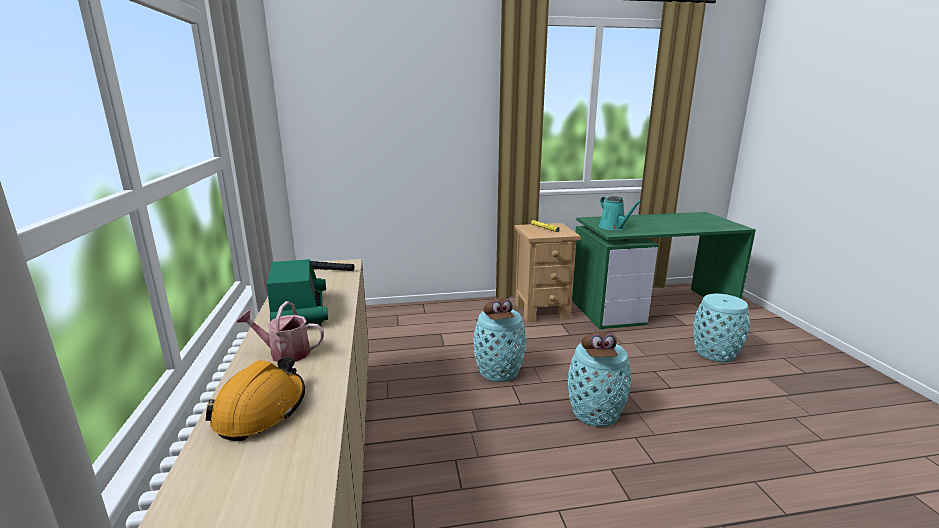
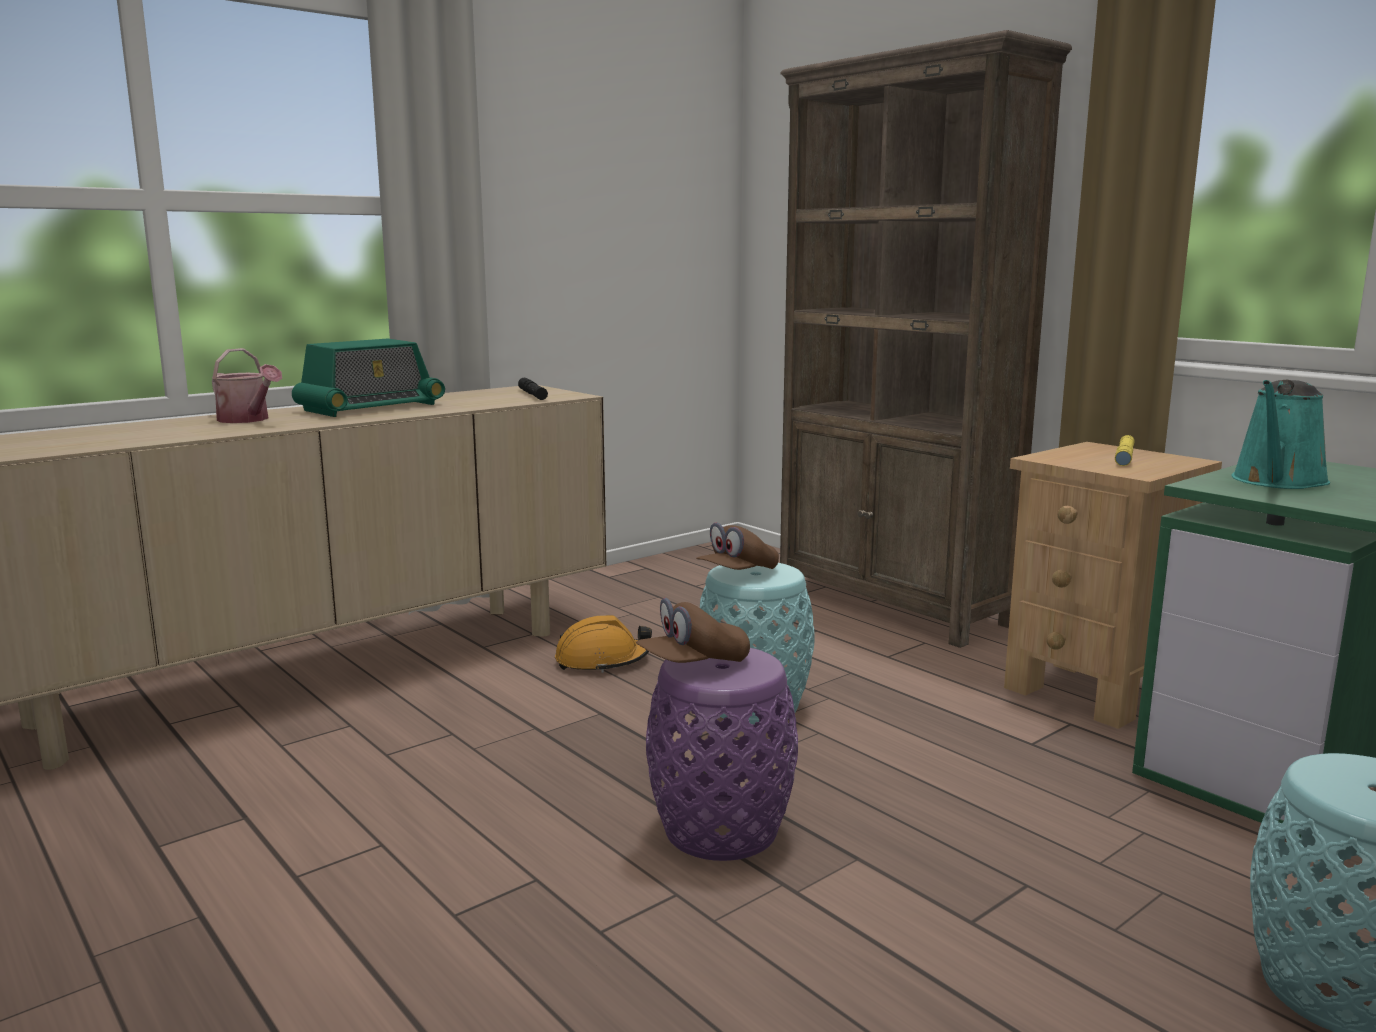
camera: 60 degrees right, 5 degrees down
orange hard hat [206,356,305,441] -> orange hard hat moved to [555,615,652,673]
watering can [236,301,324,362] -> watering can turned 150 degrees clockwise [212,348,282,423]
turquoise stool [568,343,631,427] -> purple stool [646,648,798,861]
none -> brown bookcase [780,30,1072,648]

